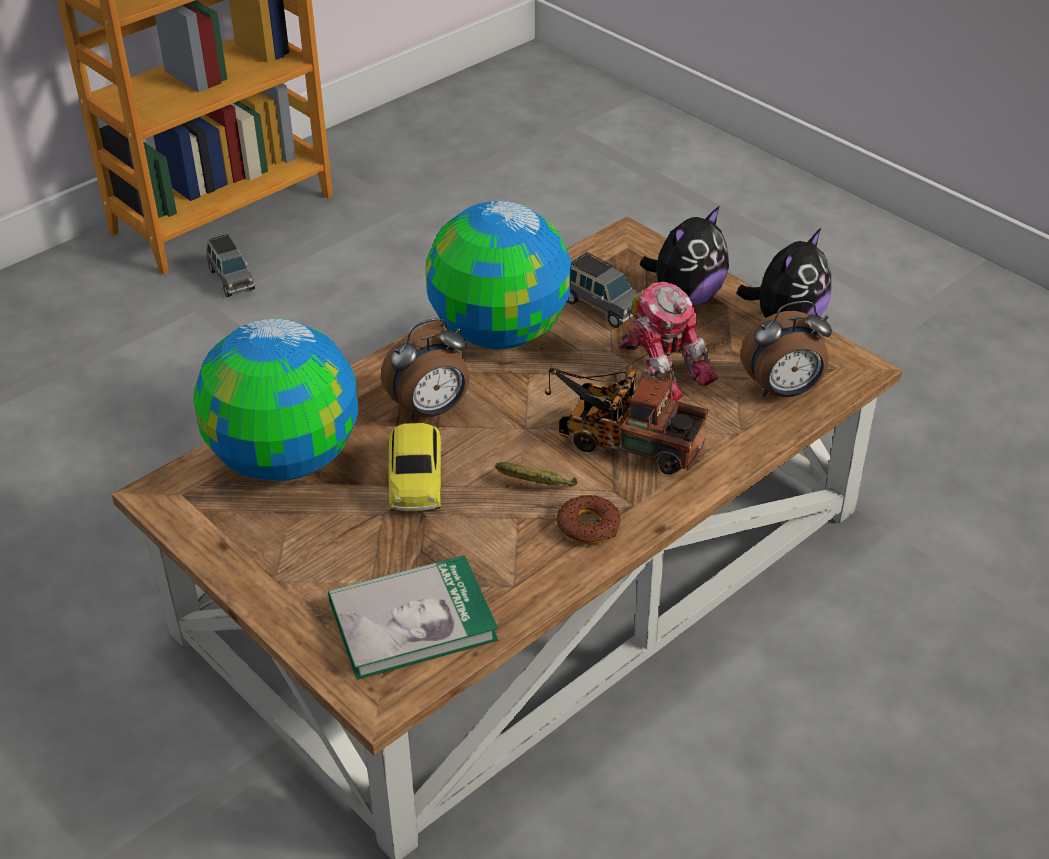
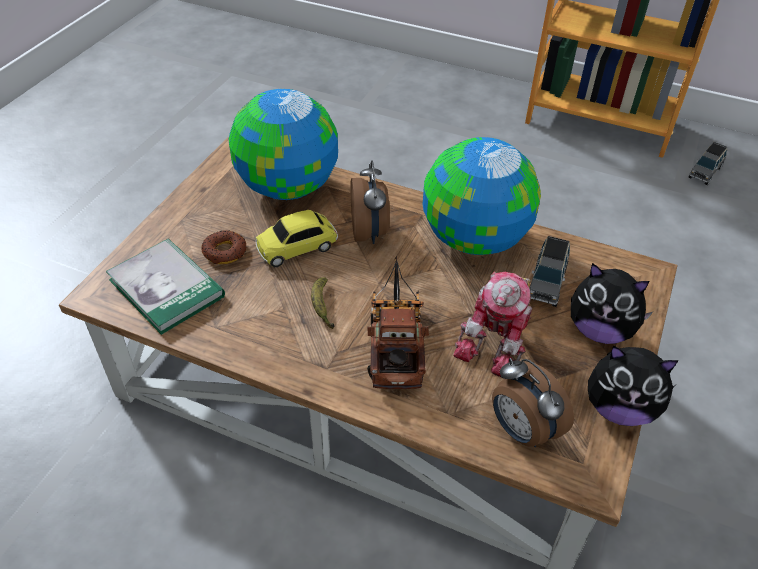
camera: 65 degrees right, 5 degrees up
grey toy car [207,234,255,297] -> grey toy car moved to [689,142,727,185]
alarm clock [381,318,469,420] -> alarm clock turned 135 degrees counterclockwise [350,160,390,244]
donut [556,495,620,544] -> donut moved to [201,231,246,264]

